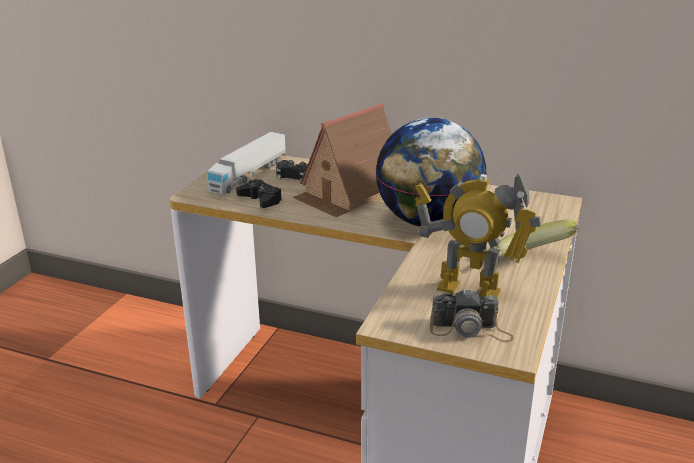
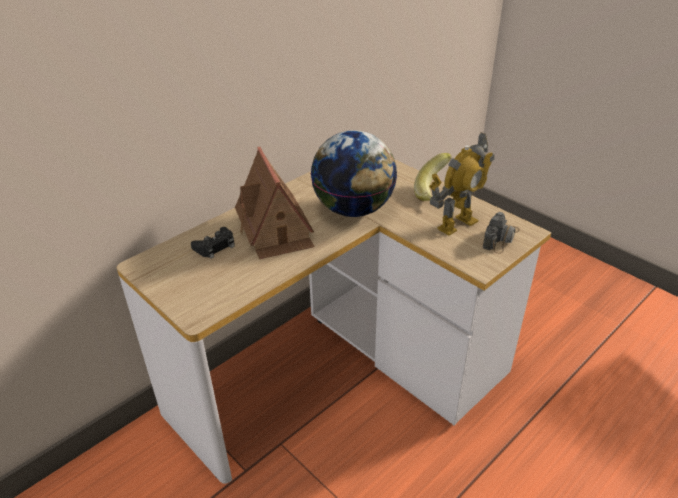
camera: 65 degrees left, 10 degrees up
toy truck [207,132,286,195] -> none
black game controller [236,179,282,208] -> none

